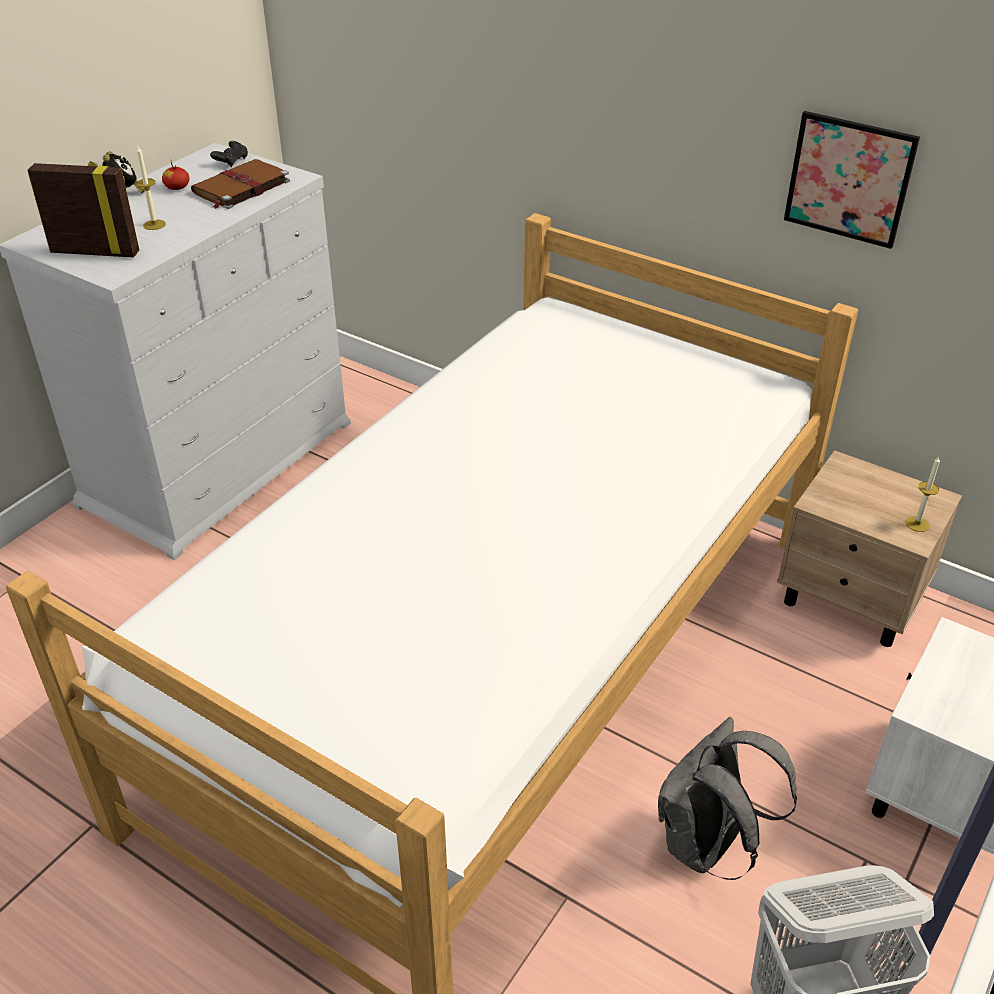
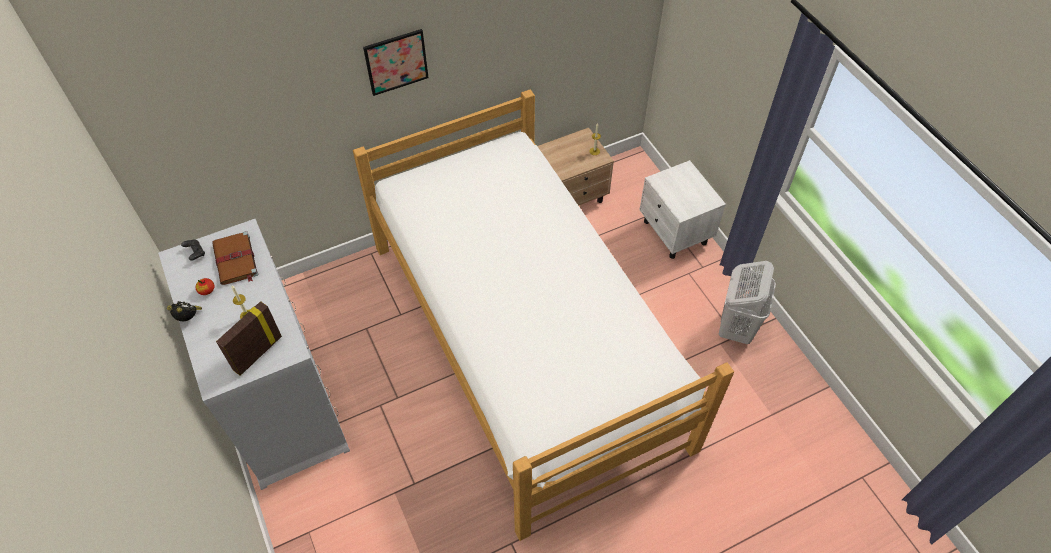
camera: 60 degrees left, 15 degrees up
grey backpack [658,717,797,880] -> none
picture [784,111,920,249] -> picture moved to [363,29,429,96]

